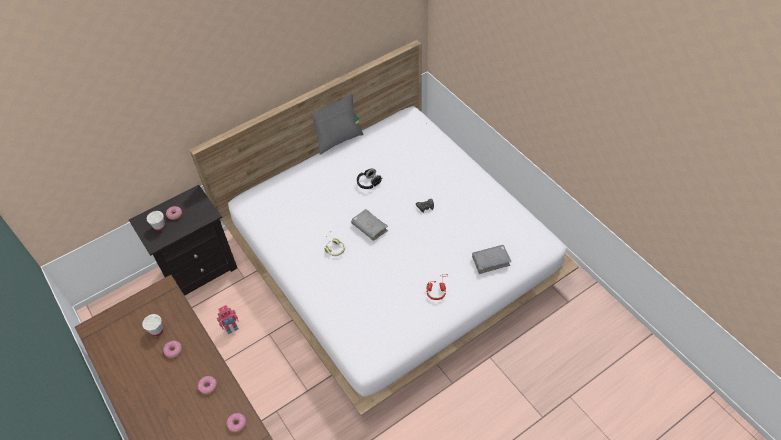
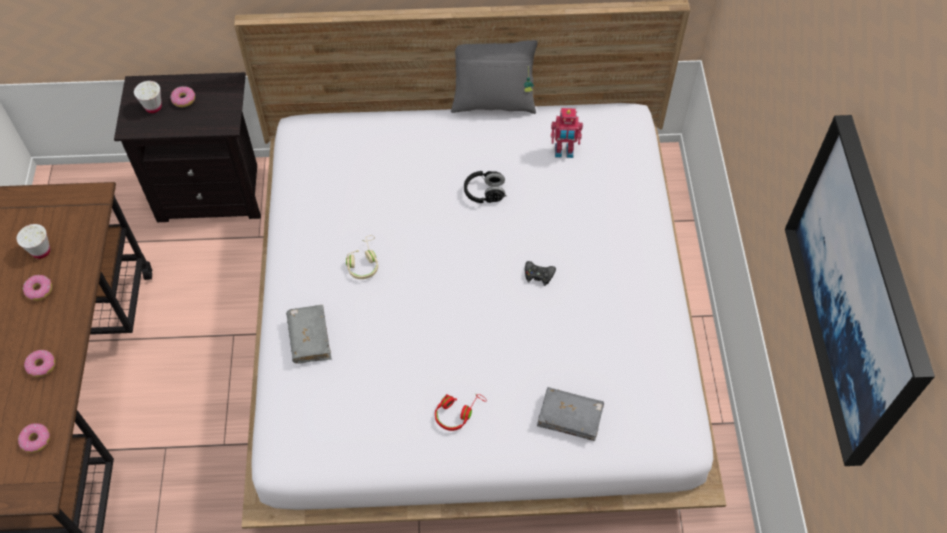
camera: 30 degrees right, 5 degrees up
toy robot [217,305,239,334] -> toy robot moved to [551,108,583,158]
grey book [351,209,388,241] -> grey book moved to [286,305,331,364]
none -> picture [785,115,935,466]

